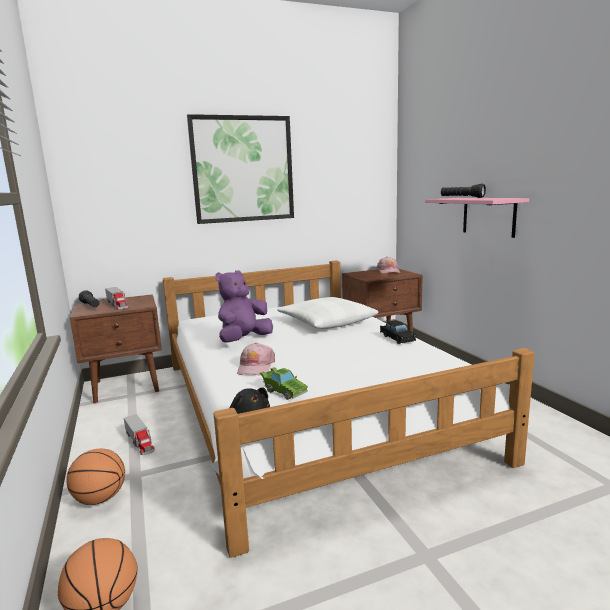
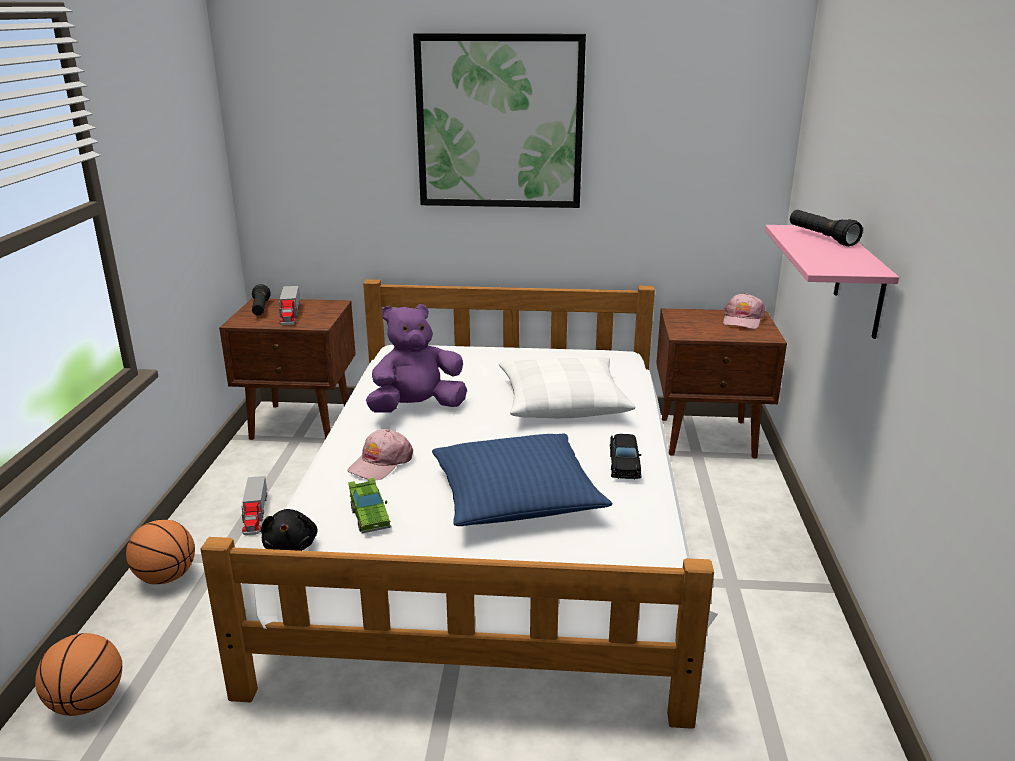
camera: 25 degrees right, 10 degrees up
none -> blue pillow [432,434,612,526]

